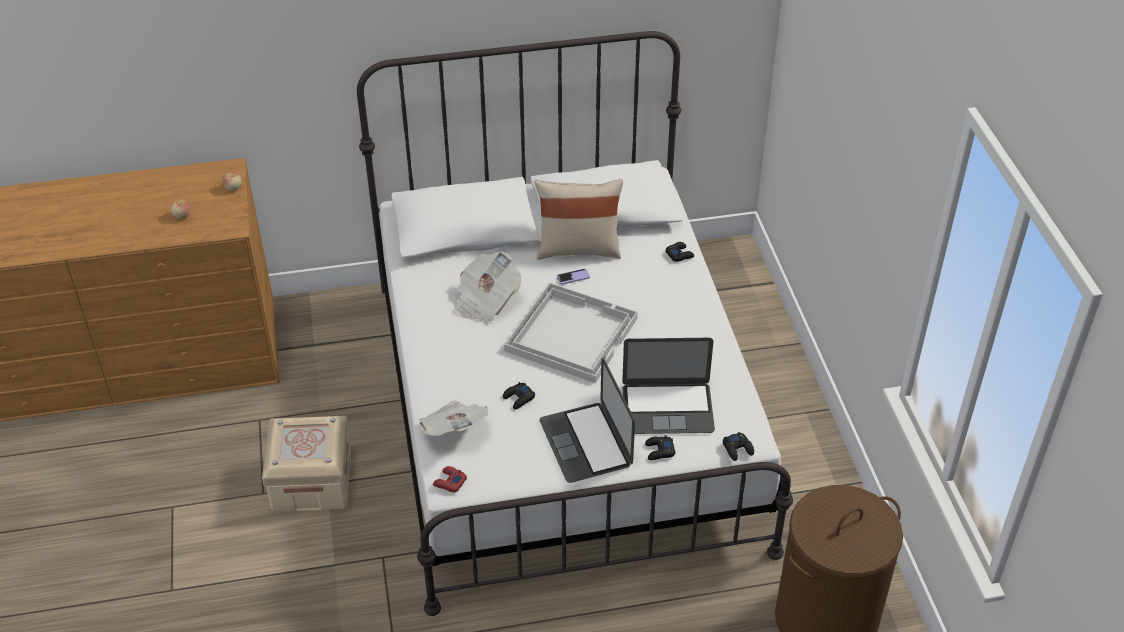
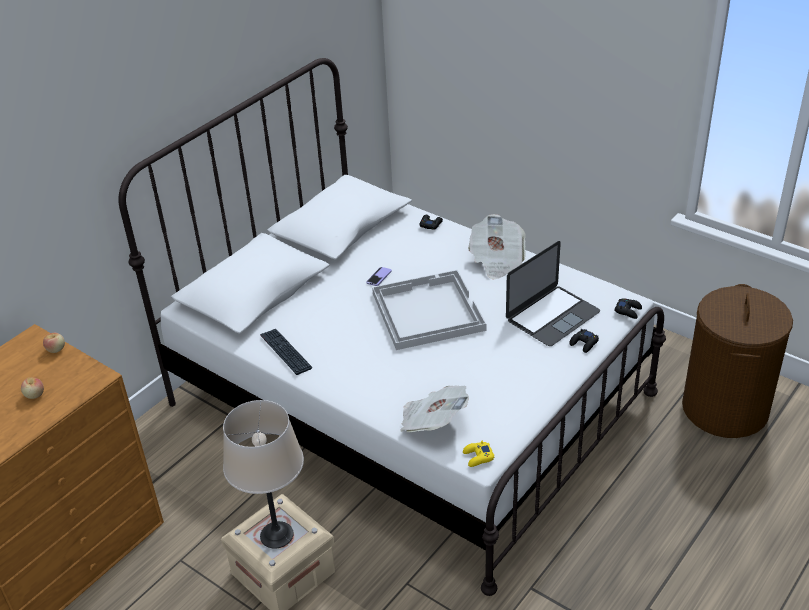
camera: 40 degrees left, 5 degrees down
red game controller [433,466,467,492] -> yellow game controller [463,441,495,467]
newspaper [454,252,521,322] -> newspaper moved to [468,214,526,280]
black game controller [503,382,535,410] -> none
beige pillow [534,179,623,260] -> none
laptop [540,358,635,483] -> none
none -> beige table lamp [223,400,304,548]
none -> keyboard [260,329,312,375]

